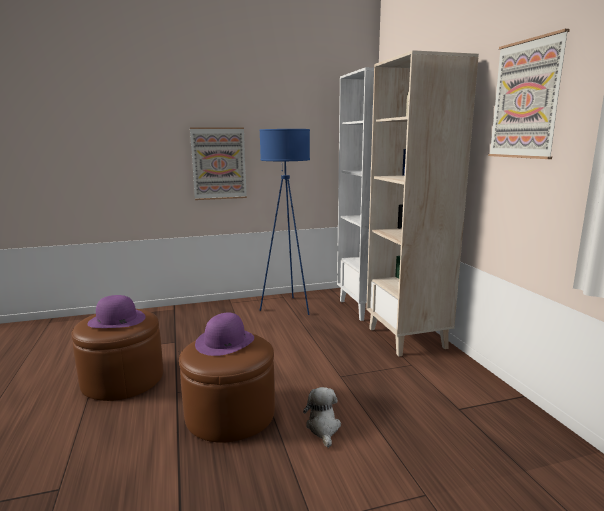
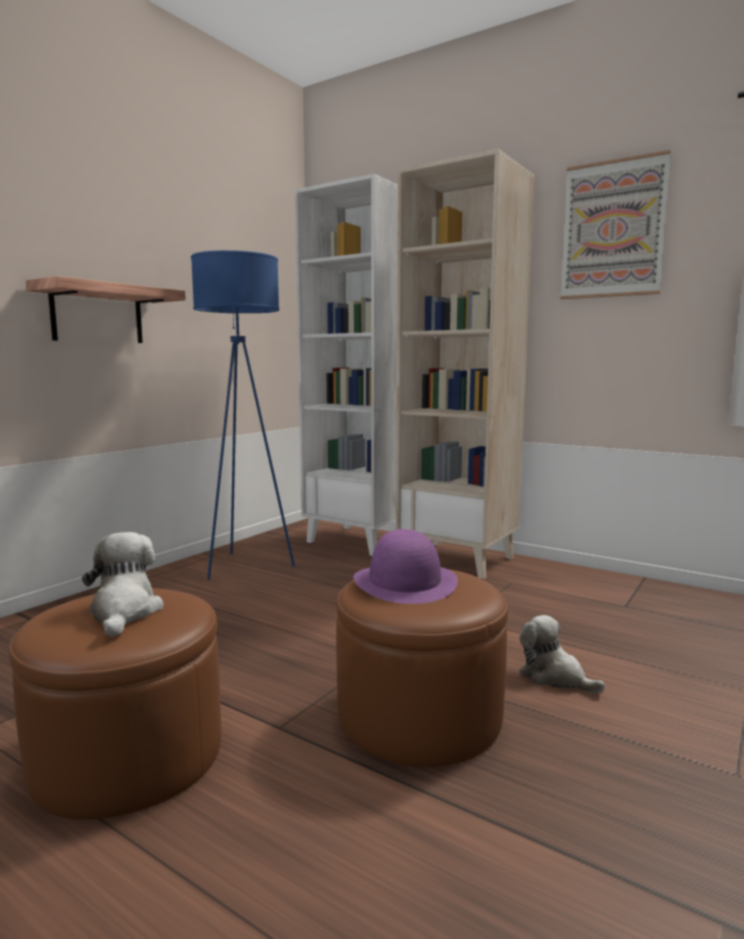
camera: 40 degrees left, 5 degrees down
purple hat [87,295,146,328] -> plush toy [82,532,164,637]
picture [190,127,247,200] -> shelf [26,276,186,343]

